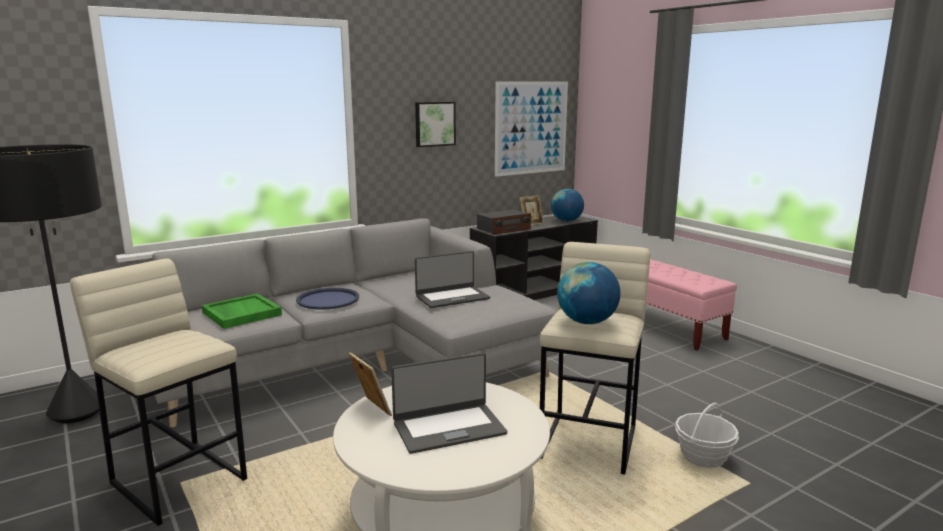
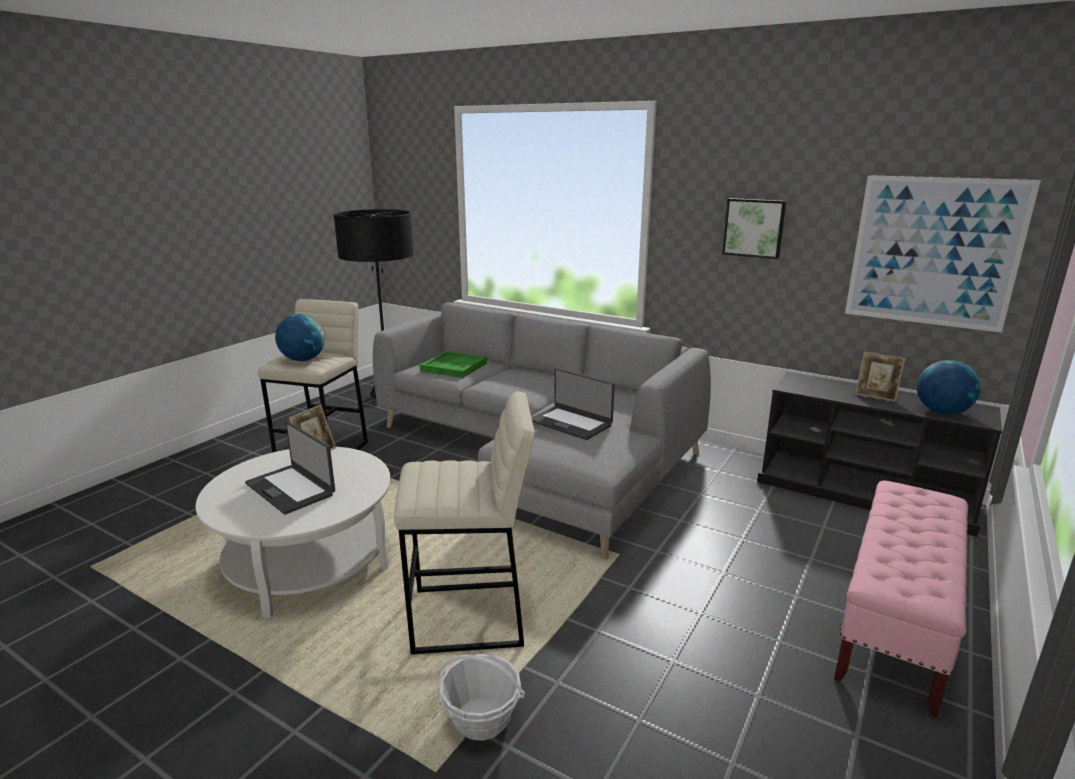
camera: 65 degrees right, 5 degrees up
blue tray [296,288,359,310] -> none
radio [477,209,531,235] -> none
globe [557,262,621,324] -> globe moved to [275,314,325,361]

